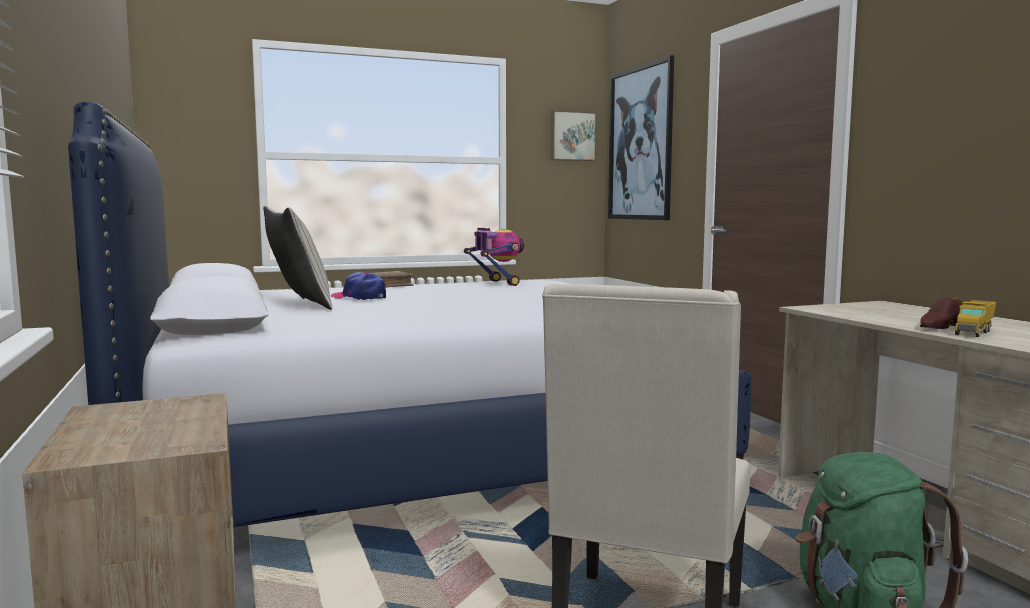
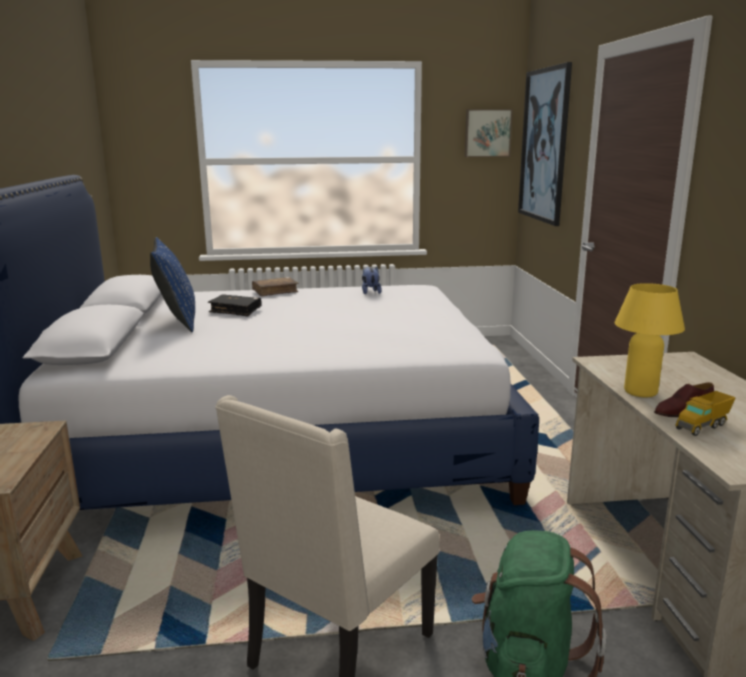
camera: 15 degrees right, 10 degrees up
beige pillow [263,206,332,310] -> blue pillow [150,237,195,332]
cap [331,272,386,300] -> black book [208,294,262,317]
toy robot [464,228,524,286] -> plush toy [362,267,382,294]
none -> yellow table lamp [614,283,685,397]

